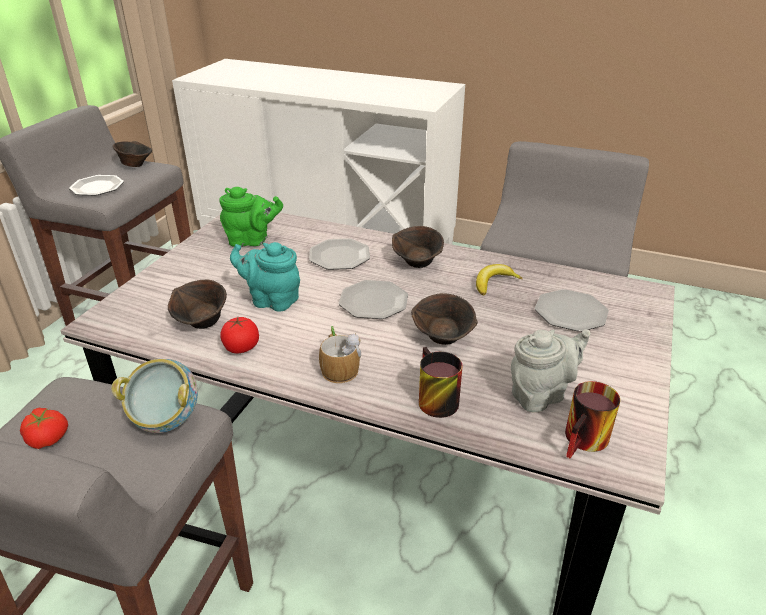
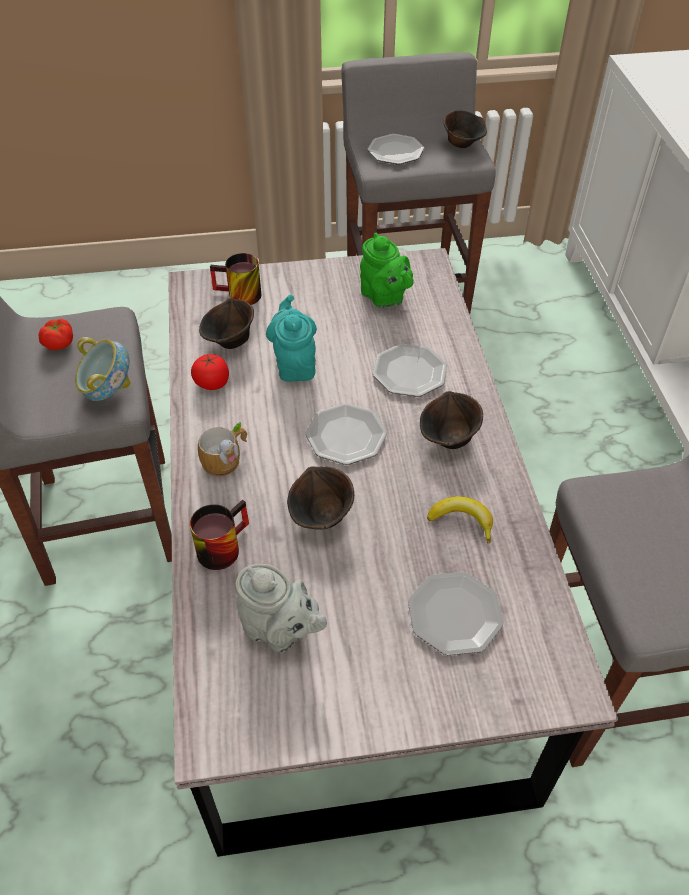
camera: 60 degrees right, 15 degrees up
mug [565,381,620,458] -> mug moved to [210,253,261,305]

